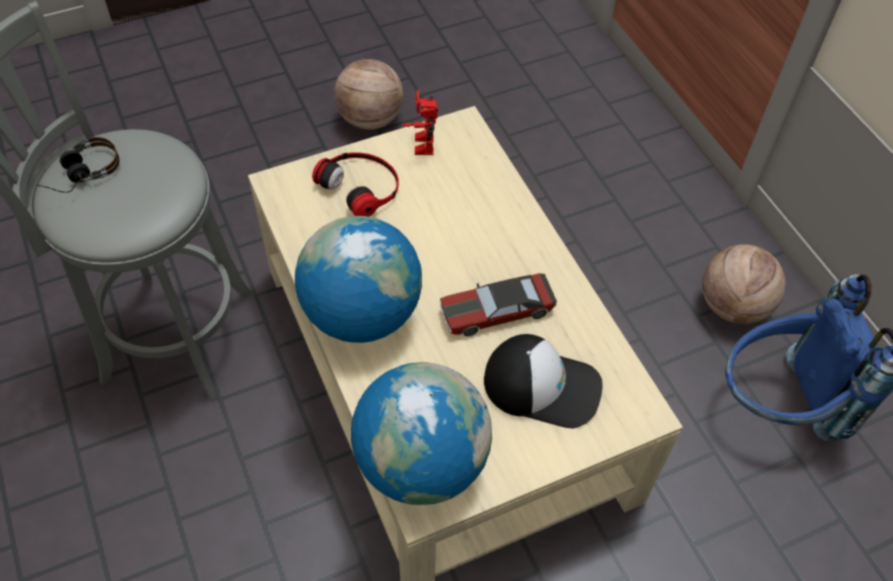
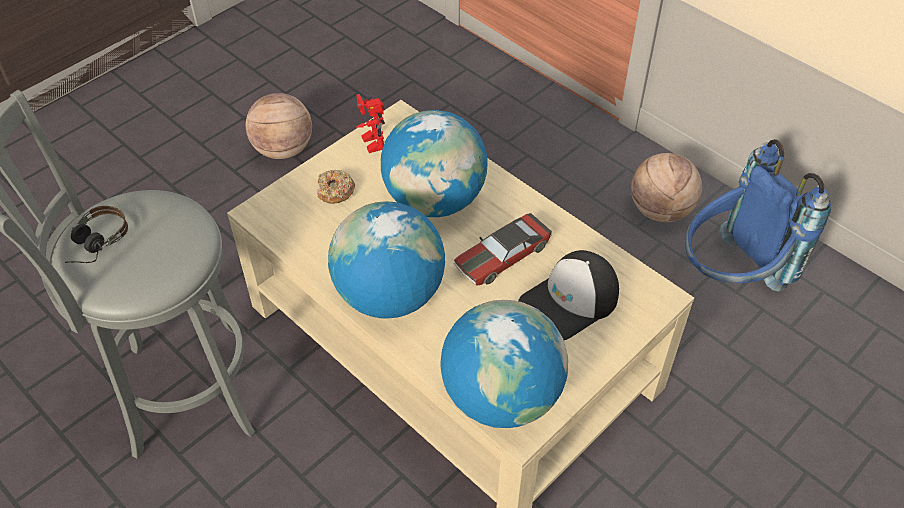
camera: 20 degrees left, 5 degrees down
headphones [312,152,399,217] -> donut [317,170,355,204]
cap [484,334,602,429] -> cap turned 150 degrees clockwise [518,250,619,340]
none -> globe [381,110,488,217]

